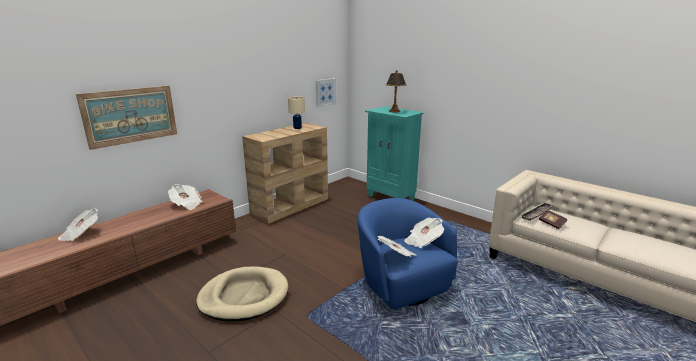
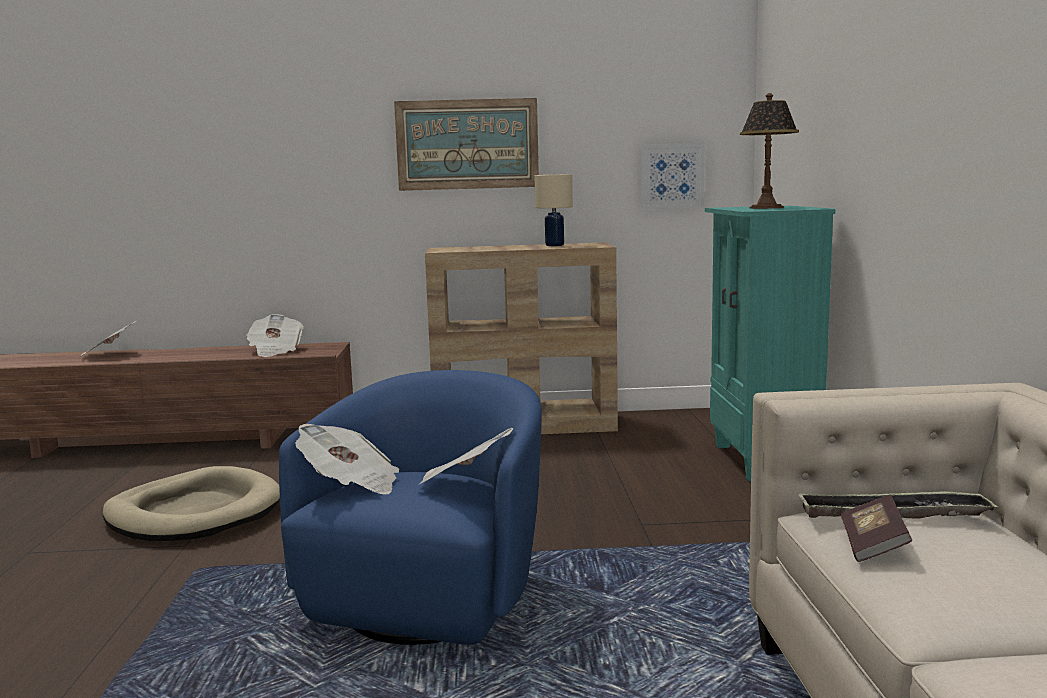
camera: 45 degrees right, 10 degrees down
picture [76,86,177,150] -> picture moved to [394,98,539,191]

